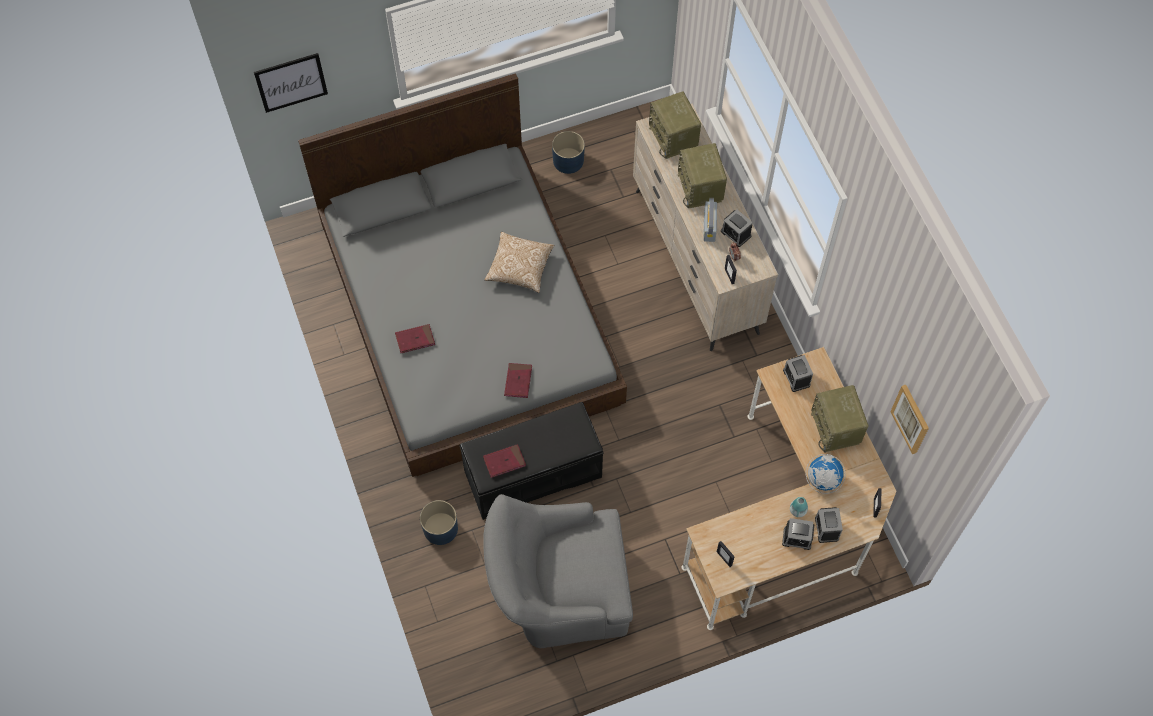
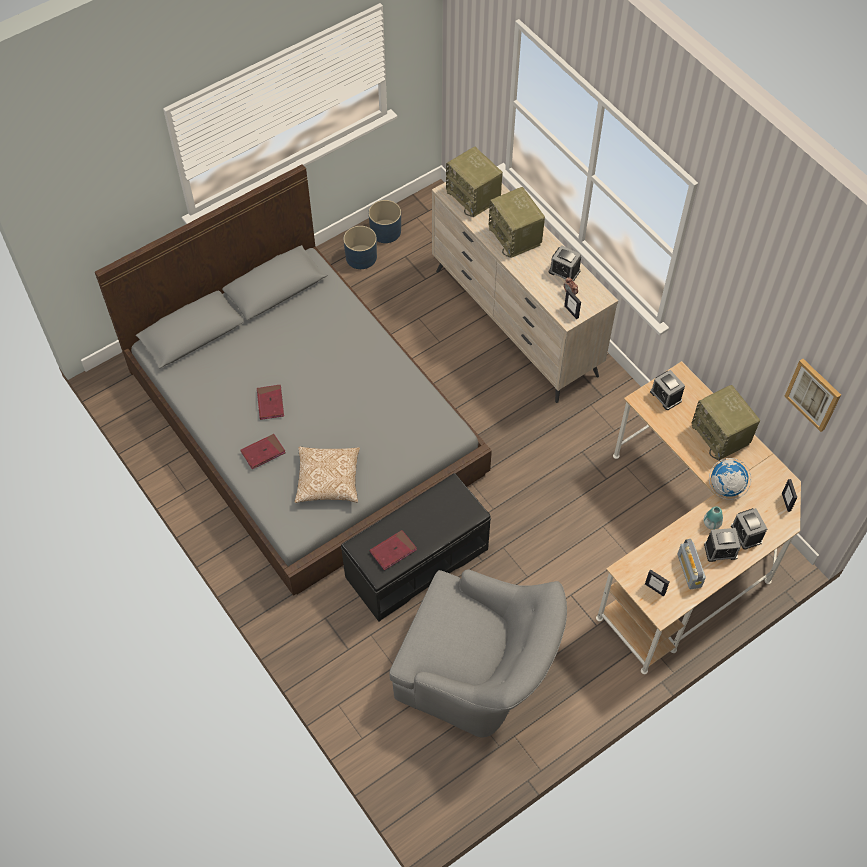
camera: 15 degrees left, 5 degrees down
picture [254,53,328,113] -> none
blue planter [420,500,458,545] -> blue planter moved to [369,200,401,243]
grey armchair [483,494,633,648] -> grey armchair turned 135 degrees counterclockwise [389,569,567,738]
pillow [484,232,554,293] -> pillow moved to [295,446,360,503]
red book [504,363,532,398] -> red book moved to [257,385,284,420]
radio [703,198,717,242] -> radio moved to [678,539,706,589]

